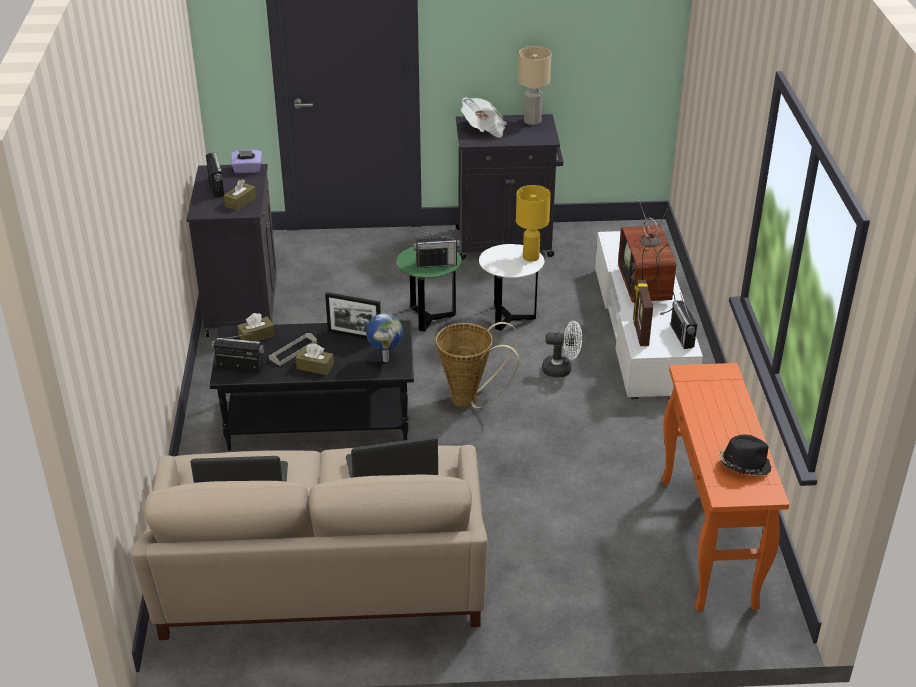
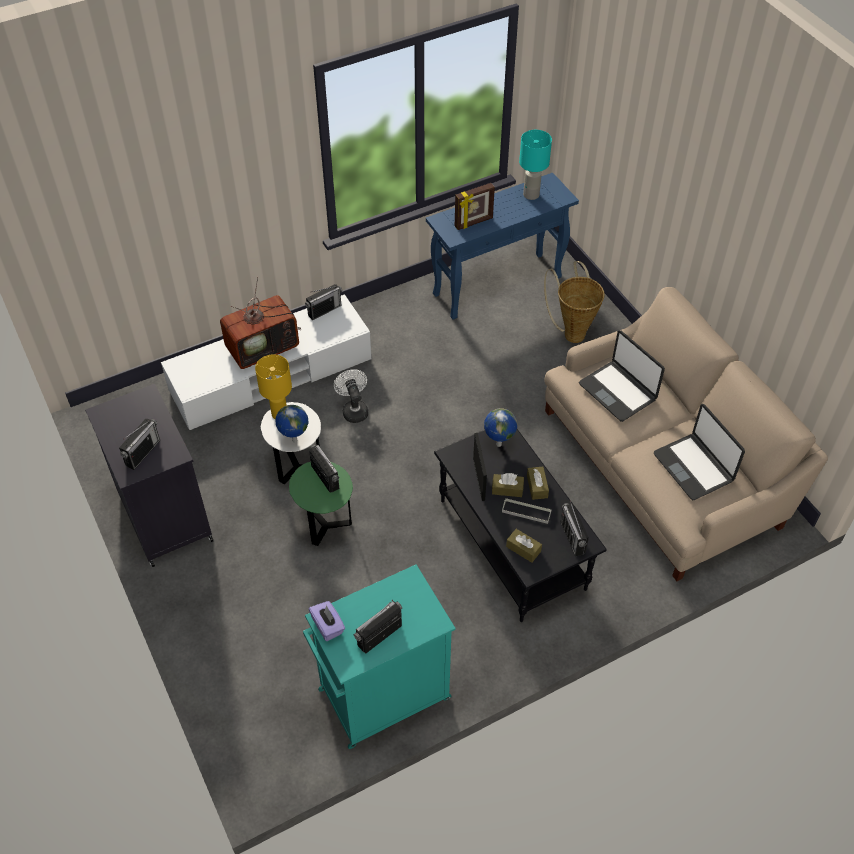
camera: 115 degrees left, 15 degrees up
black cabinet [186,164,277,337] -> turquoise cabinet [303,564,456,749]
brown tissue box [224,179,256,211] -> brown tissue box moved to [492,473,524,497]
basket [436,322,520,408] -> basket moved to [544,261,605,343]
newspaper [461,97,507,138] -> radio [119,419,160,470]
beige table lamp [518,46,552,125] -> none
picture frame [633,280,653,346] -> picture frame moved to [455,183,495,230]
orange console table [662,363,790,612] -> blue console table [426,173,579,320]
black hat [719,435,771,476] -> turquoise table lamp [519,130,552,200]
none -> globe [275,405,308,443]

